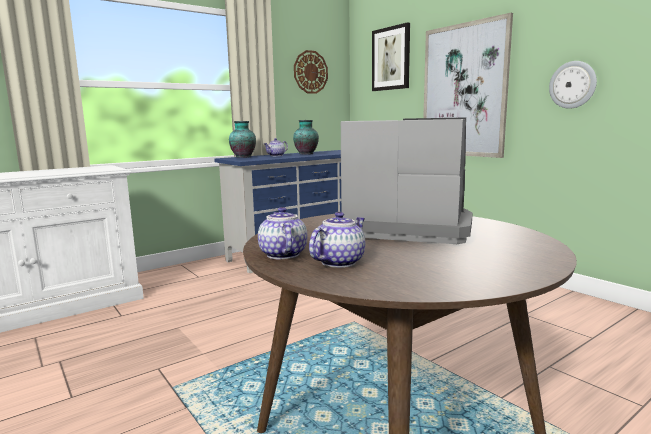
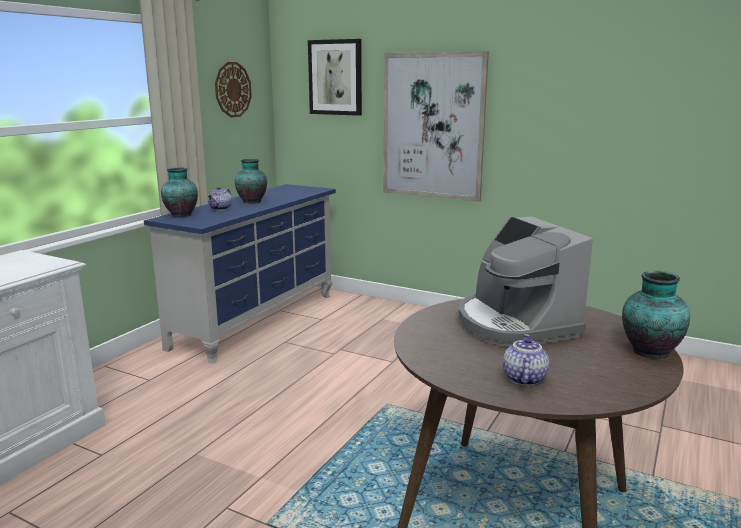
camera: 25 degrees left, 5 degrees up
teapot [258,207,307,259] -> none
coffee machine [341,117,473,244] -> coffee machine turned 105 degrees counterclockwise [459,216,593,347]
wall clock [549,61,597,109] -> none
none -> vase [622,271,690,359]

